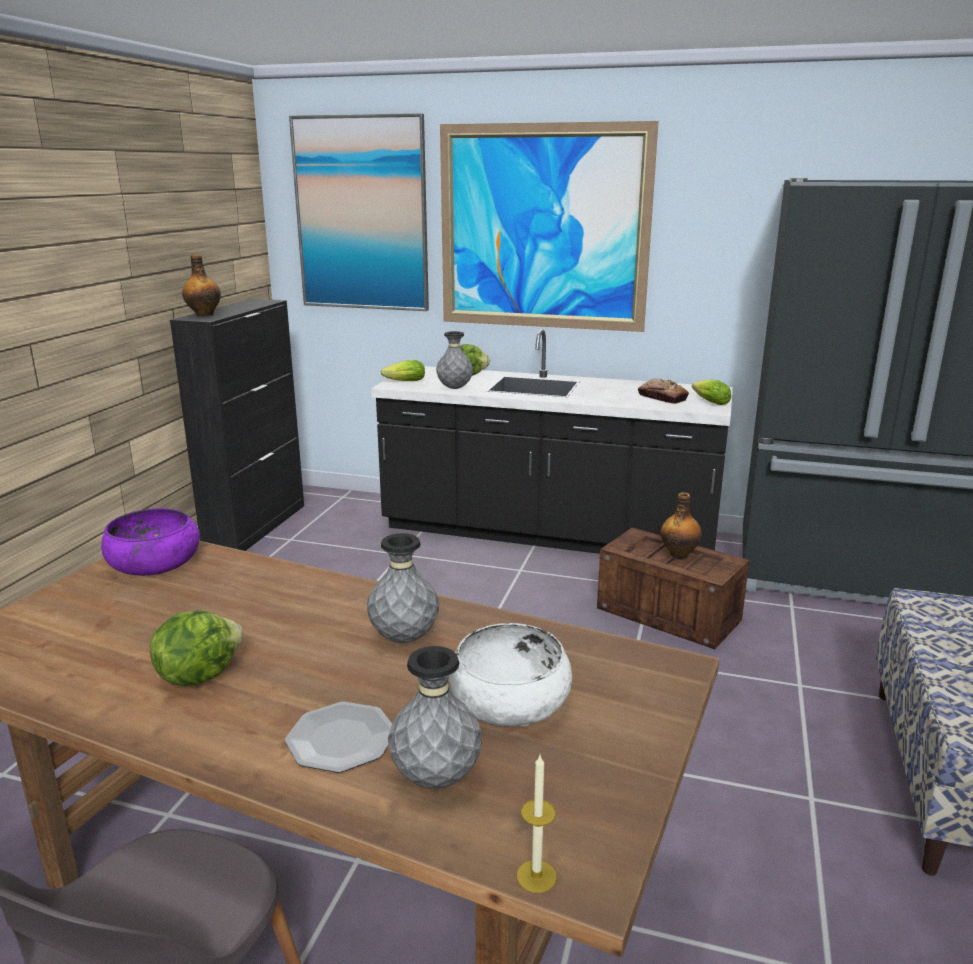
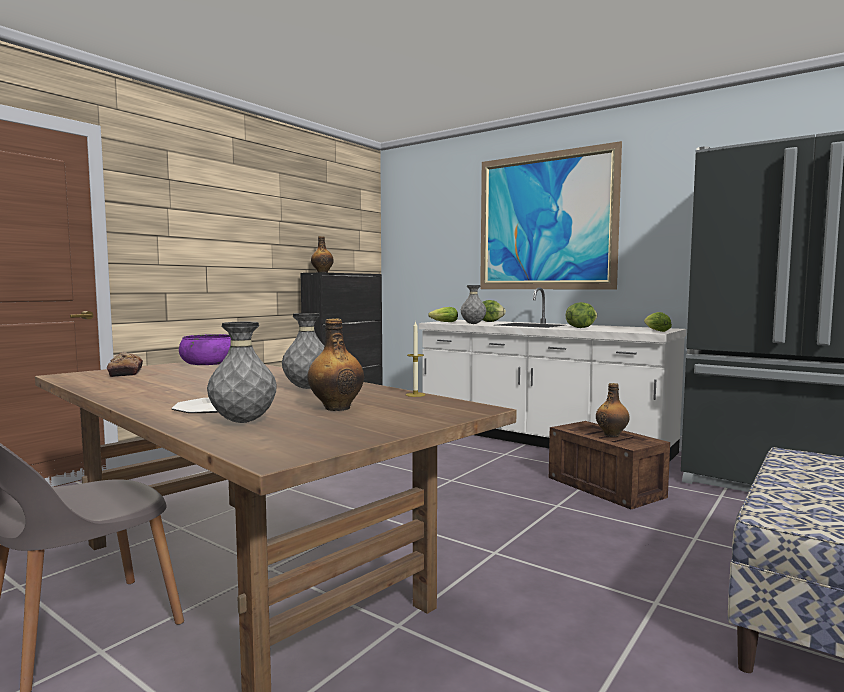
camera: 20 degrees right, 15 degrees down
lettuce [150,610,244,686] -> lettuce moved to [566,302,598,328]
picture [289,113,429,311] -> none
black counter [371,329,733,554] -> white counter [419,287,687,462]
white bowl [449,623,572,727] -> bottle [307,318,364,411]
candle [517,755,557,893] -> candle moved to [406,321,425,397]
bread [638,378,689,404] -> bread moved to [107,352,143,377]

